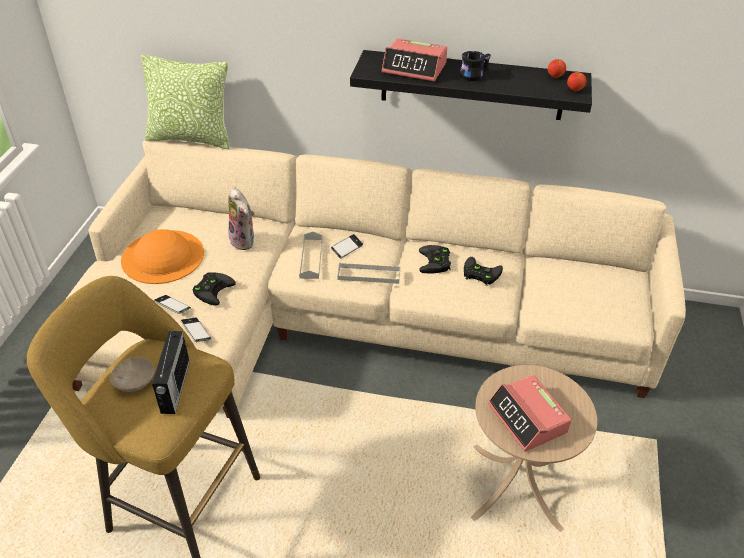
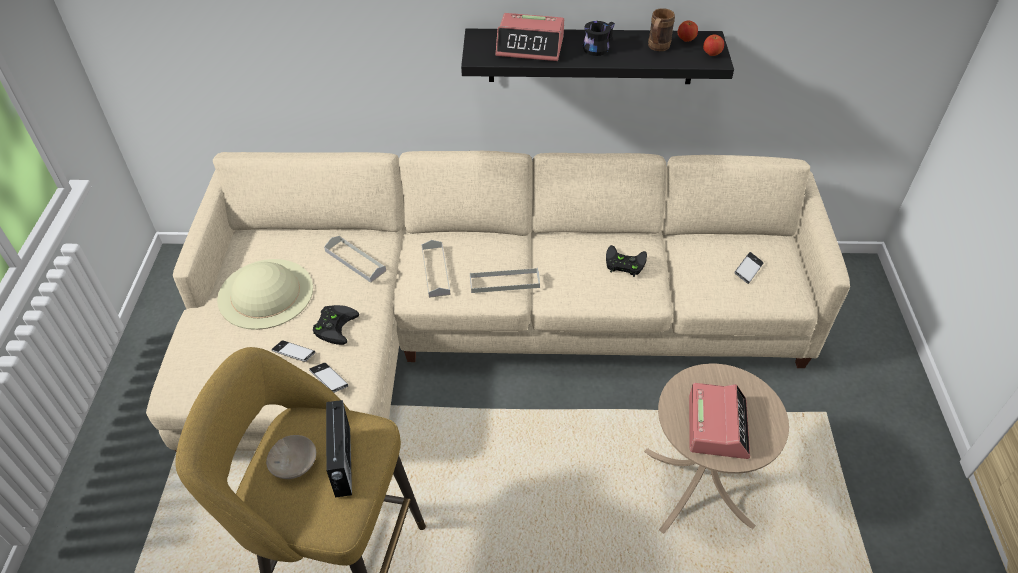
camera: 10 degrees left, 5 degrees up
orange hat [121,229,204,284] -> beige hat [217,259,313,330]
pillow [141,55,230,149] -> none
plush toy [228,187,255,250] -> grey tray [324,236,386,283]
phone [331,234,363,258] -> phone moved to [734,252,764,284]
black game controller [419,245,451,273] -> none
alarm clock [488,375,572,451] -> alarm clock turned 135 degrees counterclockwise [689,383,750,459]
none -> brown mug [648,8,675,51]

